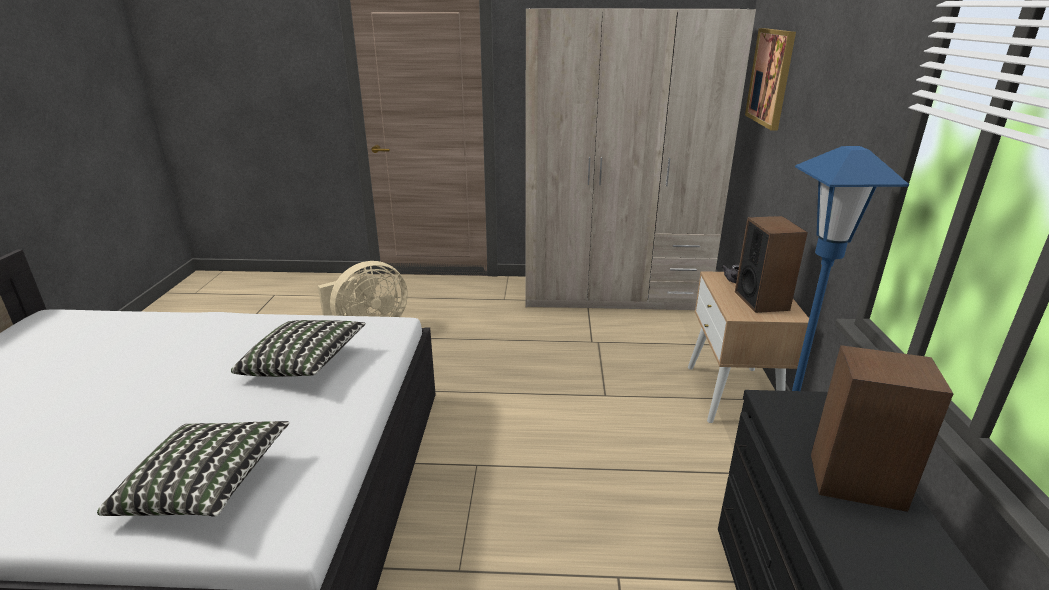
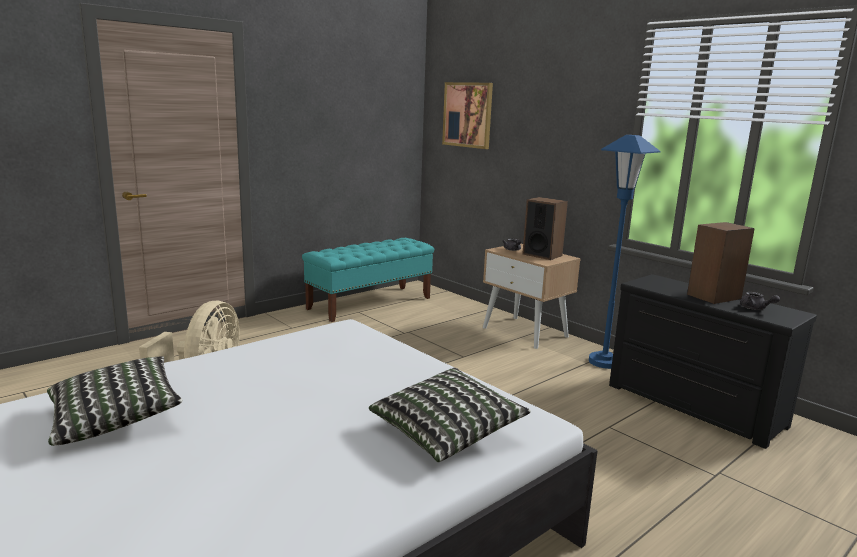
camera: 45 degrees left, 10 degrees down
pillow [231,320,366,377] -> pillow moved to [47,356,183,446]
beige wardrobe [525,8,756,310] -> turquoise bench [302,238,434,322]
none -> grey teapot [740,292,780,310]

